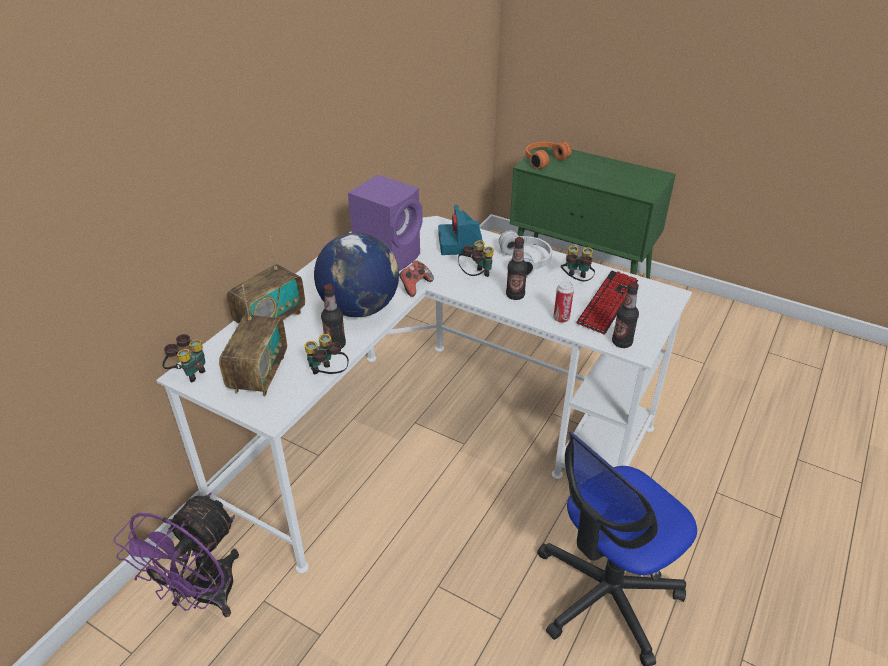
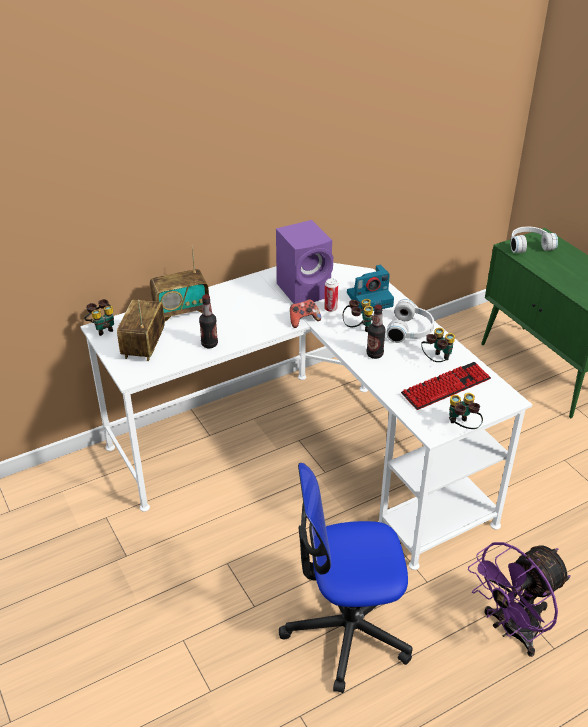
camera: 30 degrees right, 0 degrees up
purple fan [114,493,239,617] -> purple fan moved to [468,542,571,657]
radio [219,285,287,396] -> radio turned 150 degrees clockwise [117,300,165,361]
binoculars [305,334,349,375] -> binoculars moved to [449,393,483,429]
globe [314,233,399,317] -> none
camera [438,205,483,255] -> camera turned 135 degrees counterclockwise [347,265,394,313]
orange headphones [526,142,572,169] -> white headphones [511,226,558,253]
can [553,281,574,323] -> can moved to [324,278,338,312]
bottle [612,282,639,348] -> none

